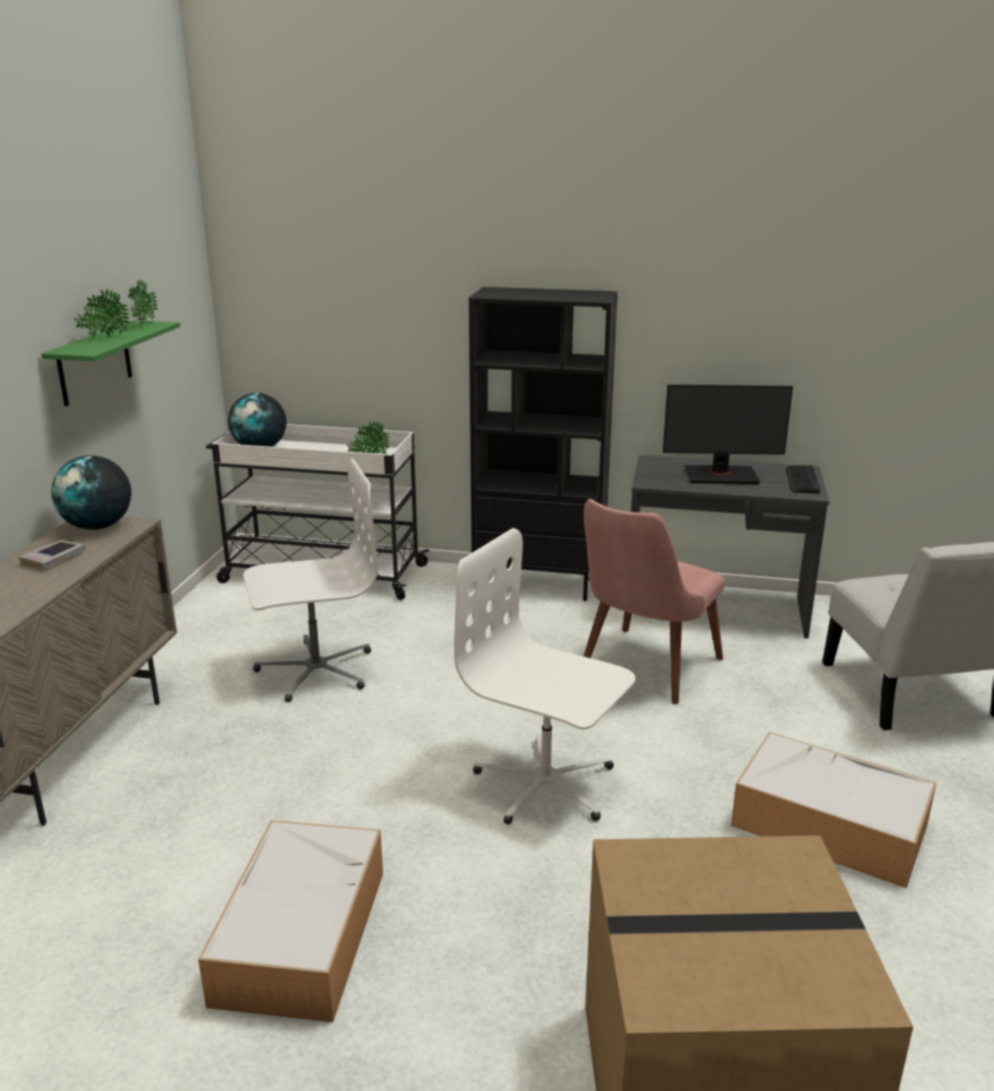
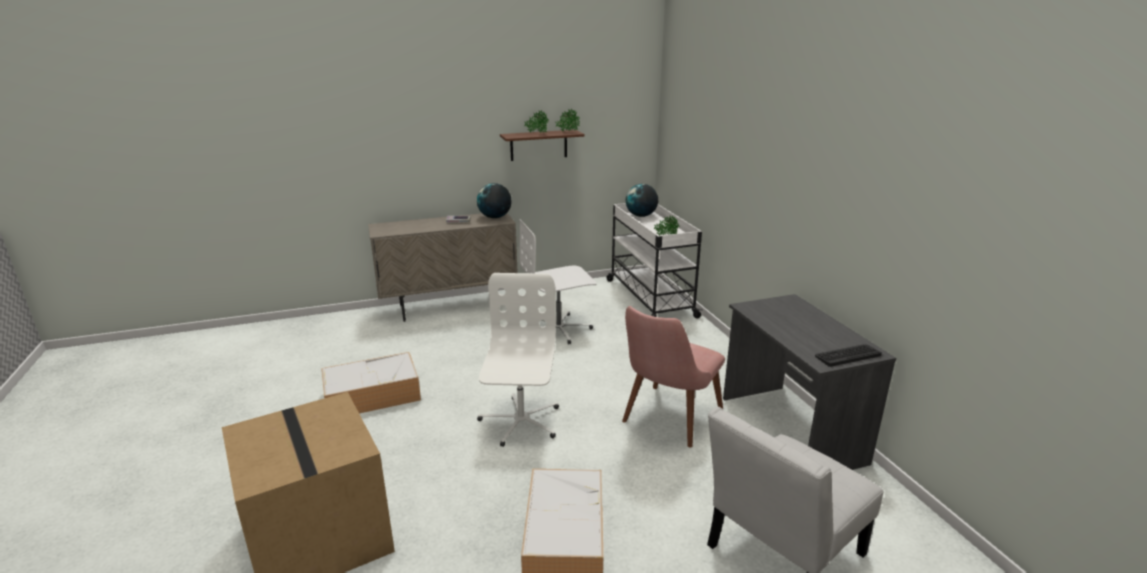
camera: 60 degrees right, 0 degrees up
green shelf [41,320,180,406] -> brown shelf [500,130,585,161]
white office chair [243,459,378,702] -> white office chair turned 120 degrees clockwise [519,219,597,344]
black bookcase [469,287,618,601] -> none
pink chair [584,499,725,704] -> pink chair turned 60 degrees counterclockwise [622,306,725,447]
monitor [663,385,793,484] -> none

